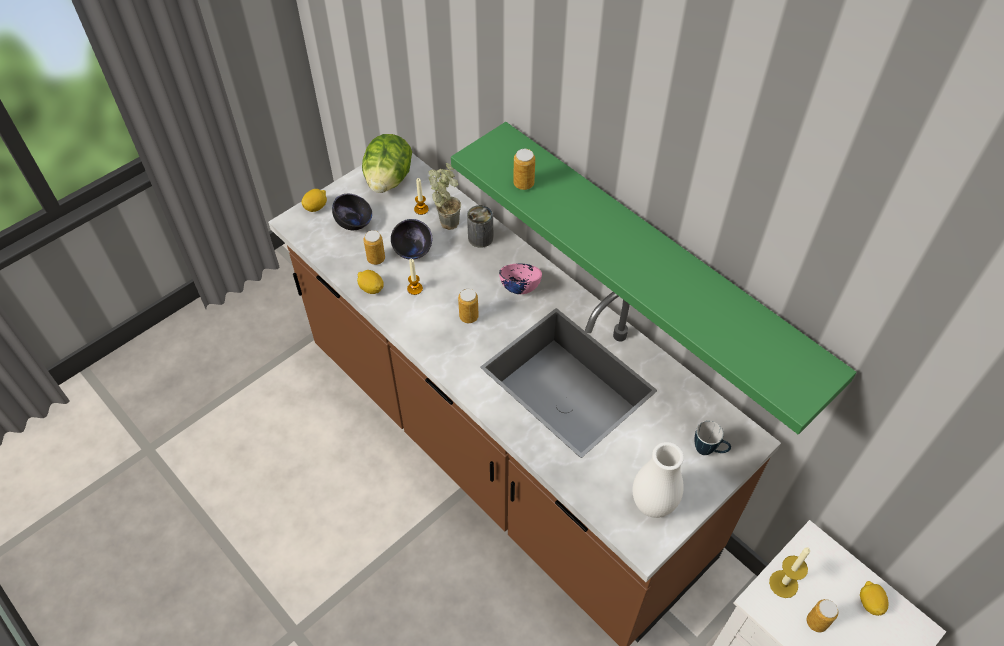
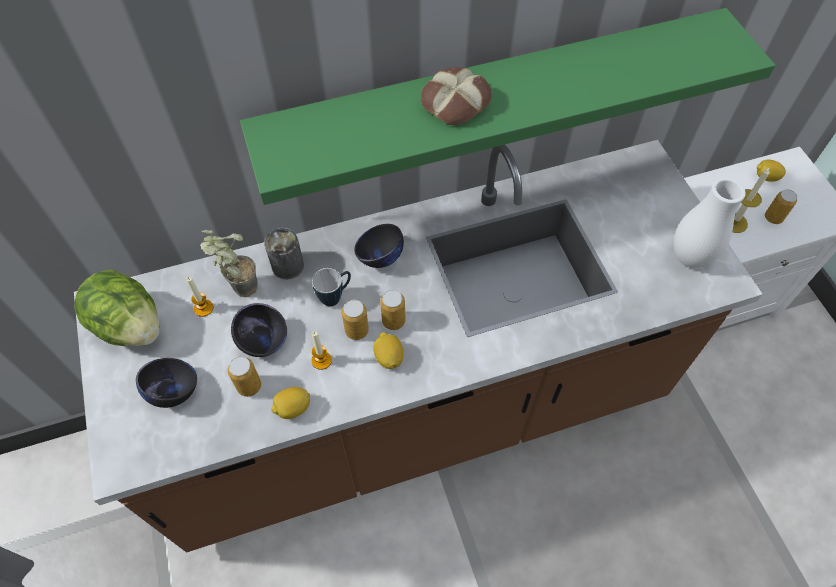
camera: 65 degrees left, 5 degrees up
lemon [302,189,327,212] -> lemon moved to [373,332,404,369]
pink bowl [499,264,542,294] -> black bowl [354,224,404,268]
can [513,149,535,190] -> can moved to [342,300,369,340]
mug [695,421,731,455] -> mug moved to [312,268,351,306]
none -> bread [421,67,492,125]

